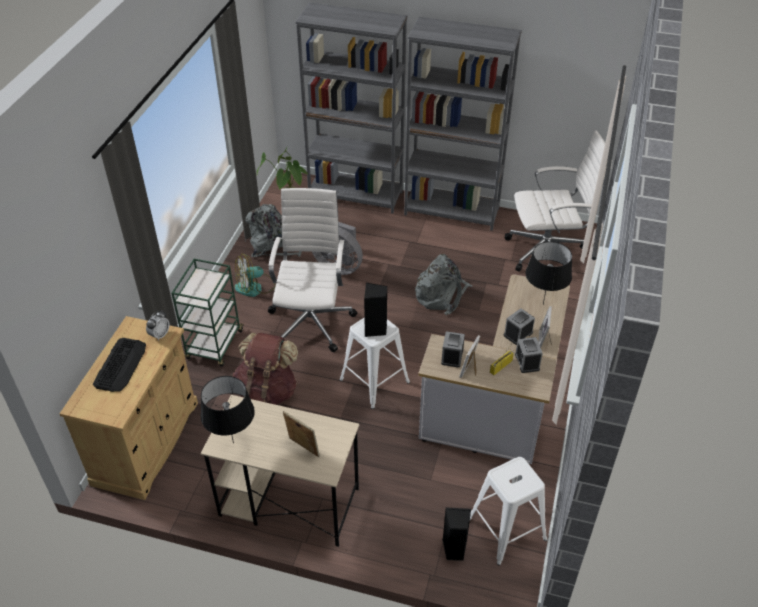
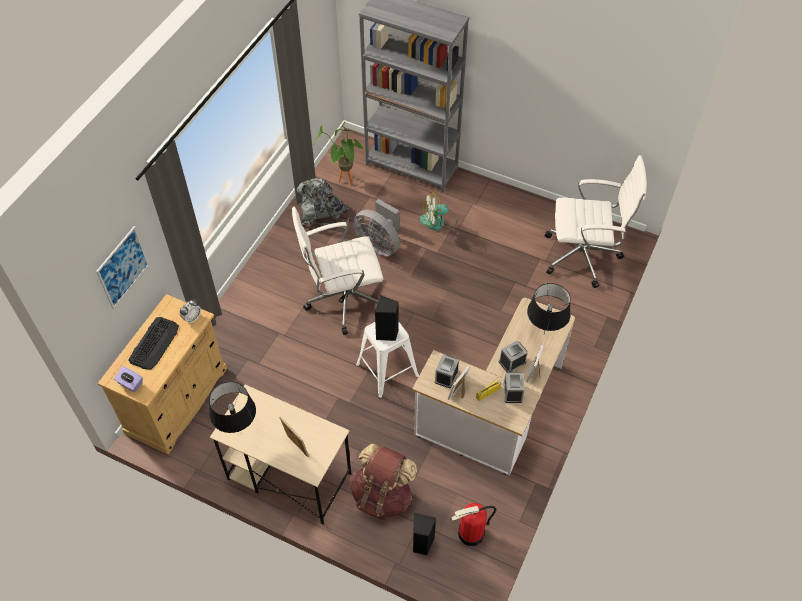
camera: 10 degrees right, 10 degrees up
green cart [171,259,243,367] -> none
brown backpack [233,333,298,405] -> brown backpack moved to [350,444,417,520]
fan [235,254,275,297] -> fan moved to [420,192,457,230]
white office chair [268,188,358,352] -> white office chair turned 120 degrees counterclockwise [292,207,383,335]
grey bookcase [404,17,522,231] -> none
grey backpack [415,254,473,315] -> none
white stool [470,457,547,565] -> fire extinguisher [451,503,496,546]
none -> picture [96,226,149,309]
none -> purple tissue box [114,366,143,392]

